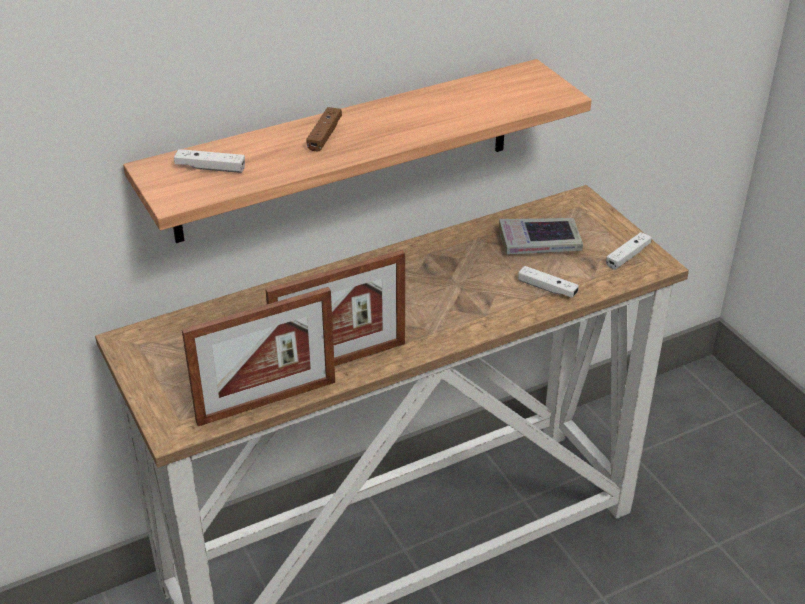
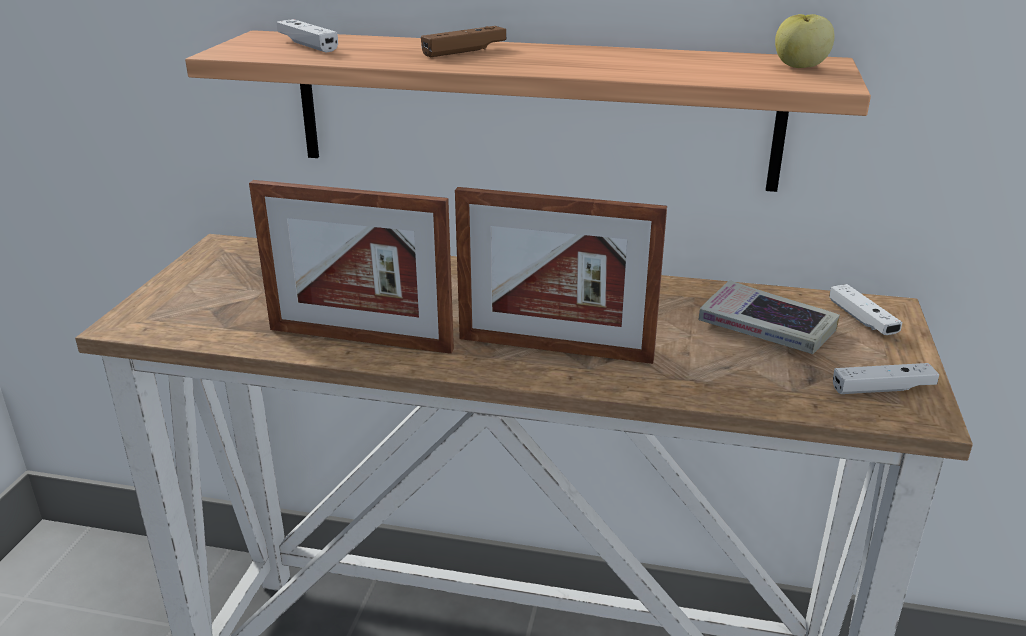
camera: 40 degrees right, 10 degrees down
picture frame [182,287,335,426] -> picture frame moved to [455,187,667,364]
white game controller [518,266,579,298] -> white game controller moved to [829,284,902,335]
none -> apple [775,14,835,68]

